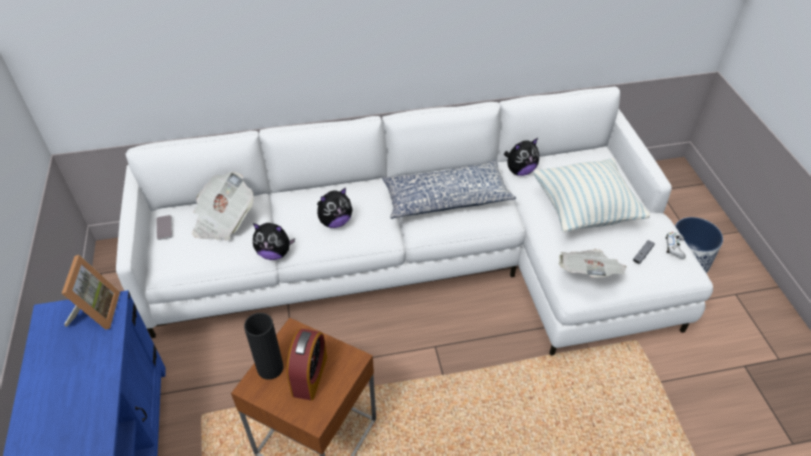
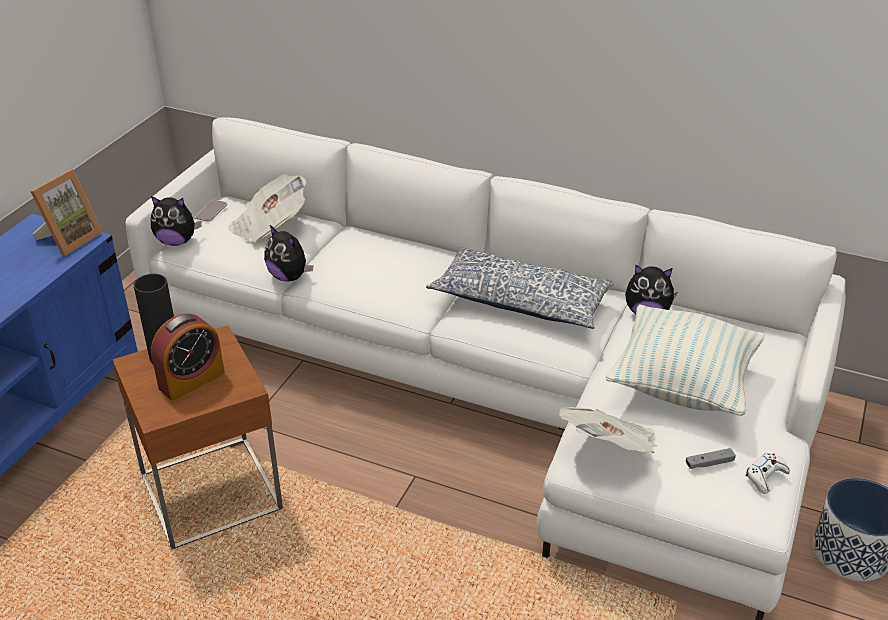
camera: 35 degrees right, 10 degrees down
plush toy [317,187,353,228] -> plush toy moved to [151,196,202,246]

